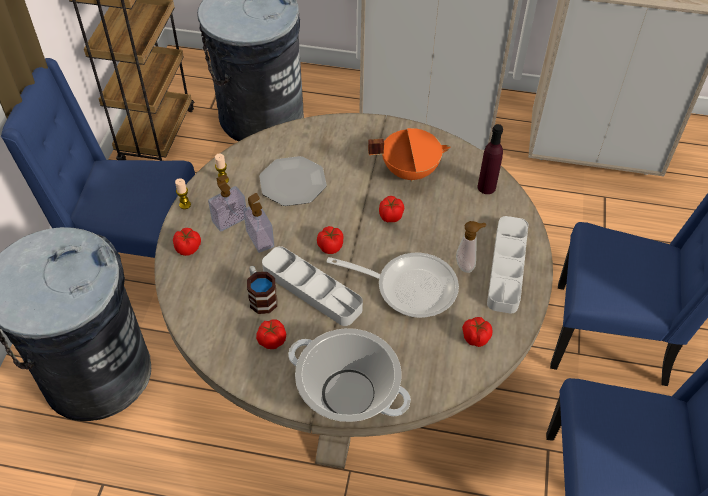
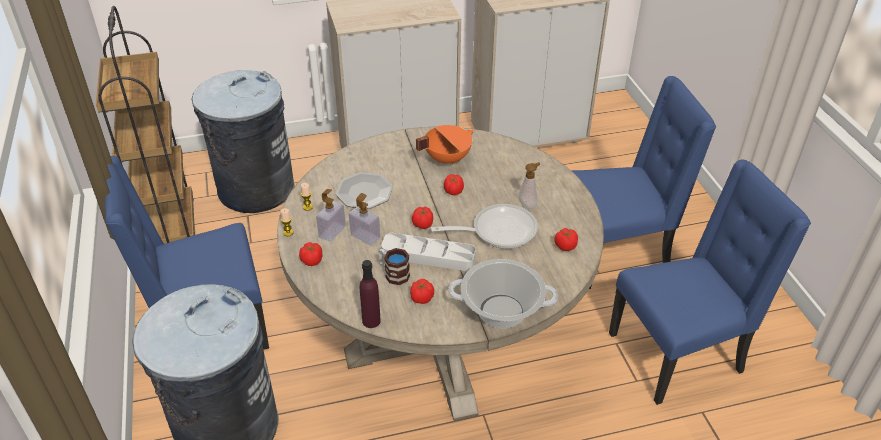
camera: 25 degrees left, 10 degrees down
purple bottle [477,124,503,194] -> purple bottle moved to [360,260,381,328]
grey tray [487,216,529,314] -> none

